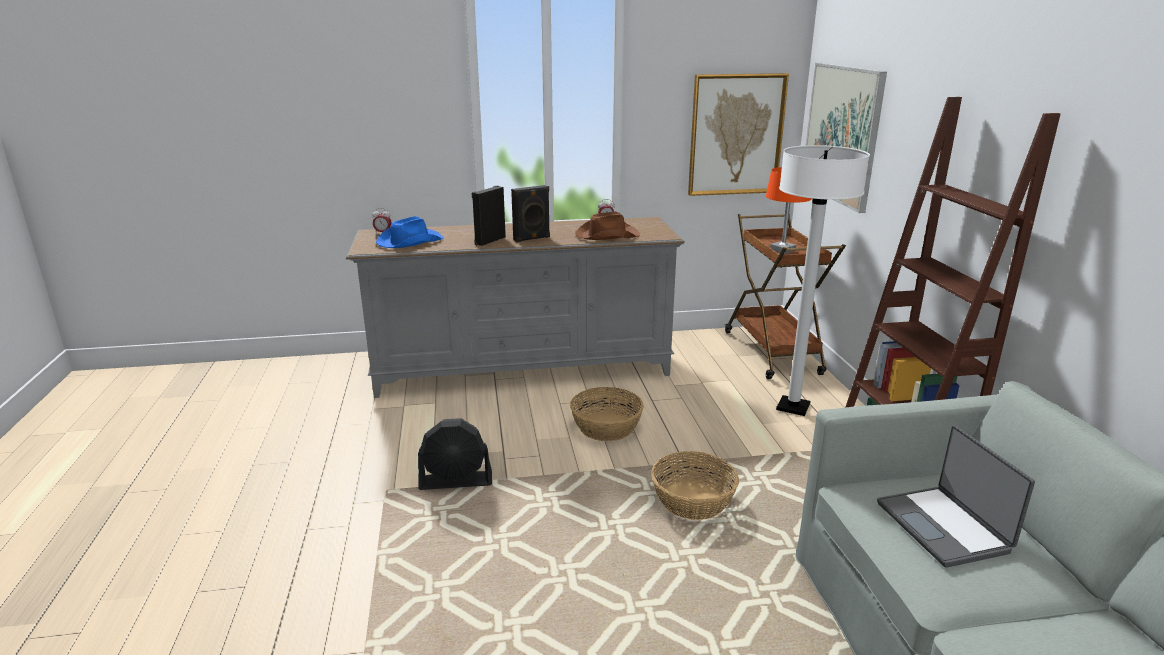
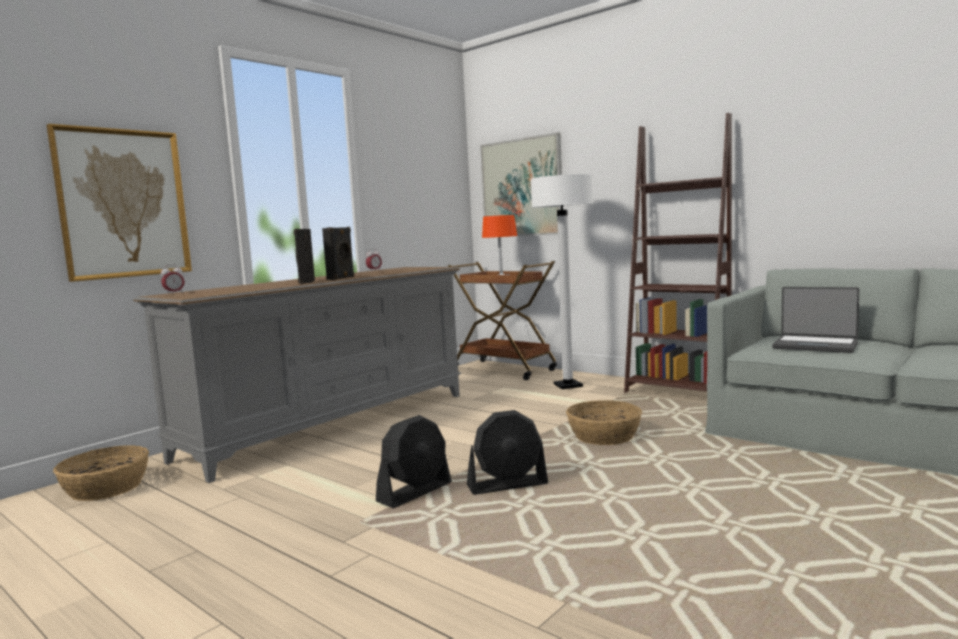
camera: 40 degrees left, 15 degrees down
blue hat [376,216,443,248] -> none
basket [570,387,644,441] -> basket moved to [53,445,149,501]
brown hat [575,212,640,240] -> none
picture [688,73,789,196] -> picture moved to [47,124,192,282]
none -> black fan [467,410,548,495]

